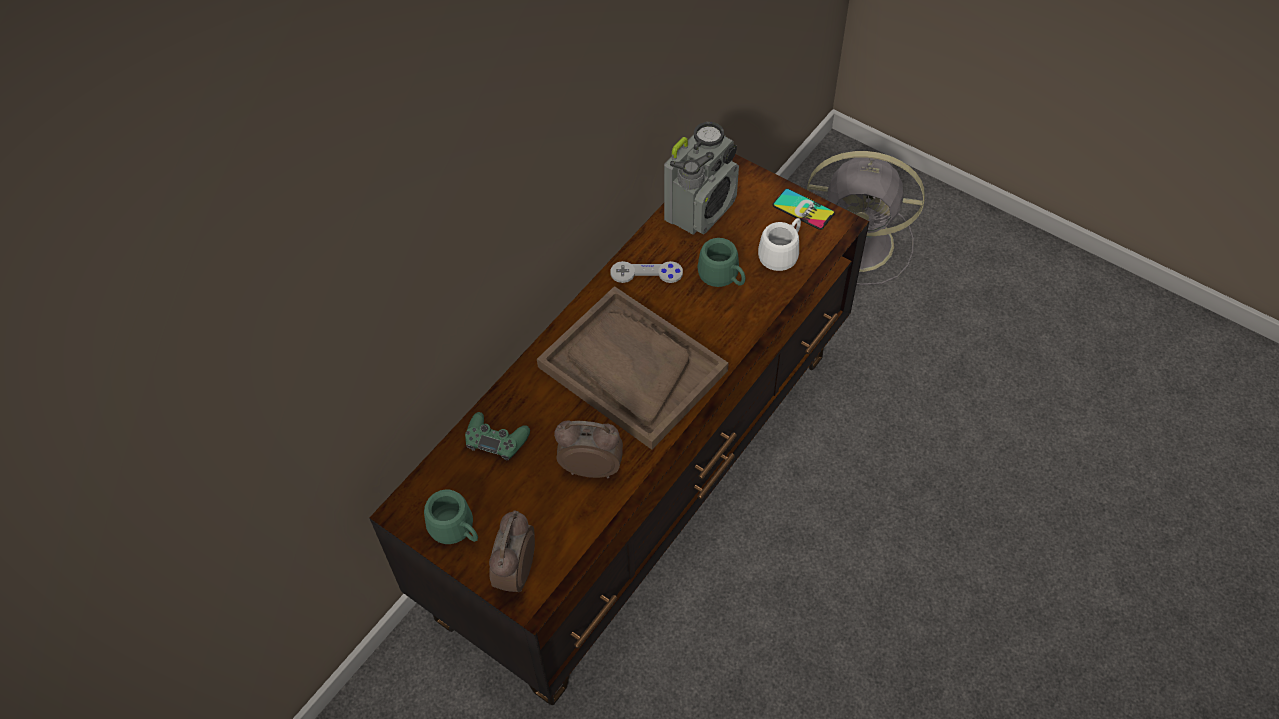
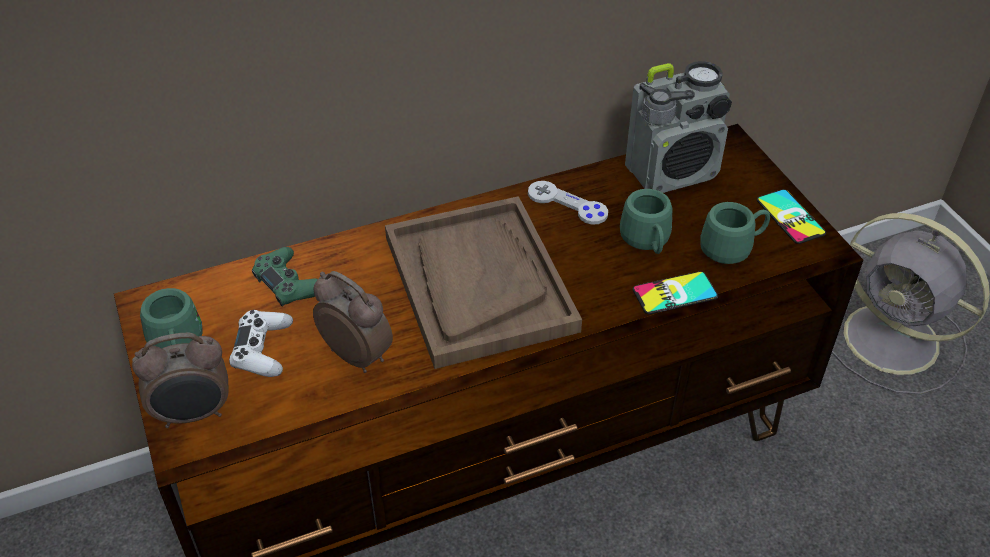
camera: 30 degrees right, 10 degrees down
alarm clock [489,511,535,592] -> alarm clock turned 150 degrees counterclockwise [132,333,228,428]
white mug [758,218,801,271] -> green mug [700,202,770,264]
none -> white game controller [229,310,293,377]
none -> phone [633,271,718,314]

